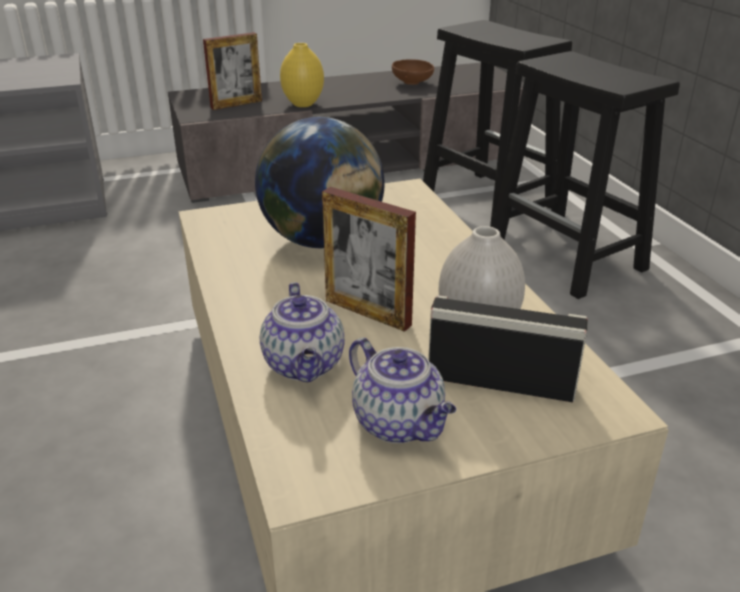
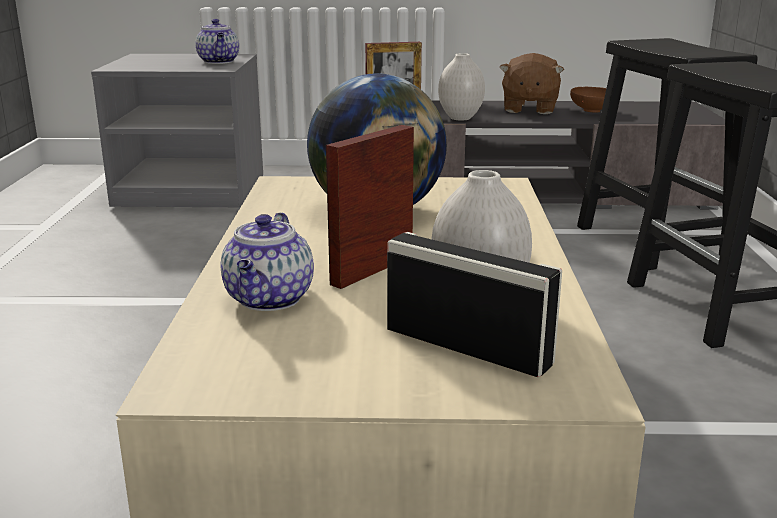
camera: 20 degrees right, 10 degrees down
yellow vase [280,43,324,107] -> white vase [438,53,485,121]
picture frame [322,187,416,332] -> picture frame turned 75 degrees clockwise [326,125,414,289]
teapot [349,337,456,443] -> teapot moved to [195,19,239,64]
none -> brown plush toy [499,53,564,114]

